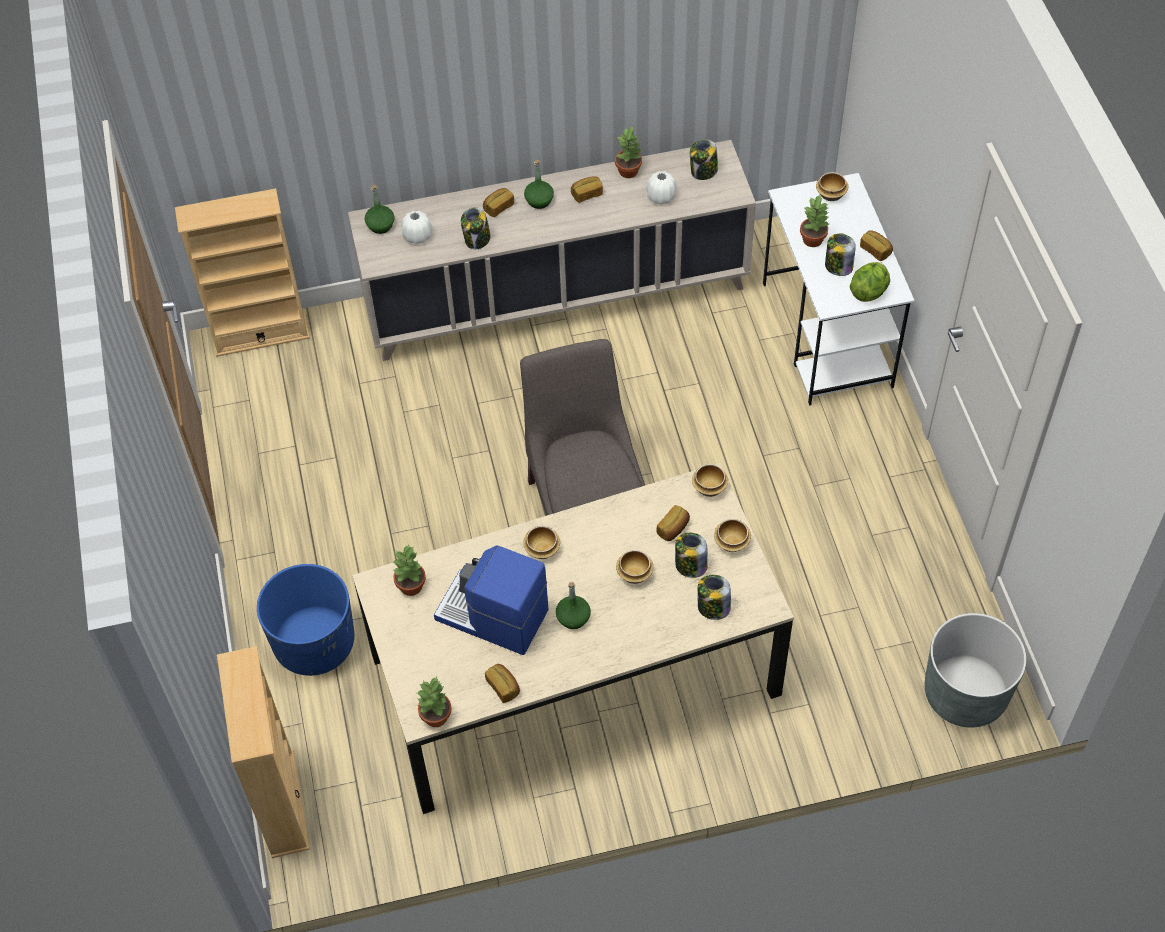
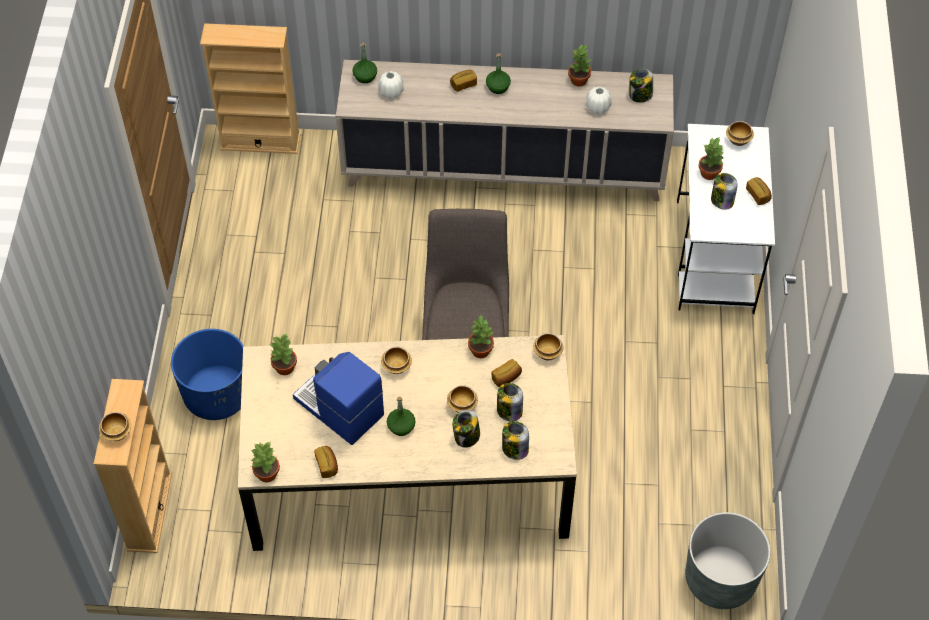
camera: 15 degrees right, 0 degrees up
jar [461,207,491,249] -> jar moved to [452,410,480,448]
bread [571,176,603,203] -> none
bowl [714,519,751,552] -> bowl moved to [99,412,131,441]
lettuce [850,262,890,302] -> none
none -> potted plant [468,315,494,358]

